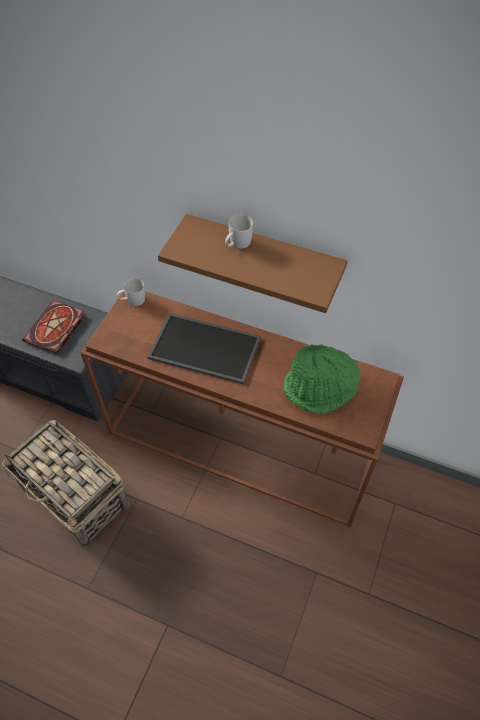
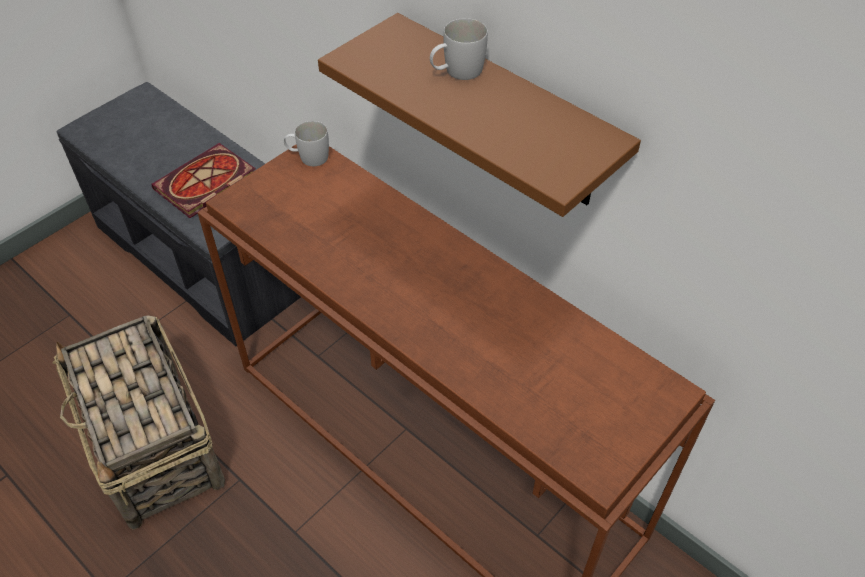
camera: 20 degrees right, 5 degrees down
tray [147,313,261,384] -> none
green hat [284,344,361,414] -> none

